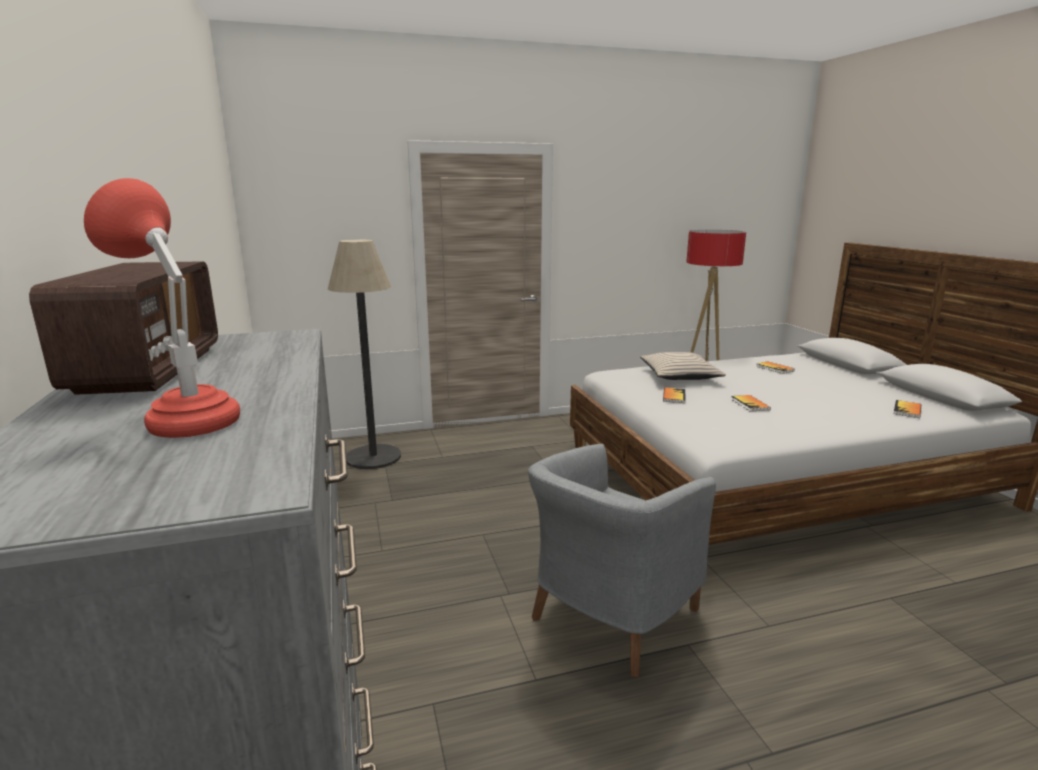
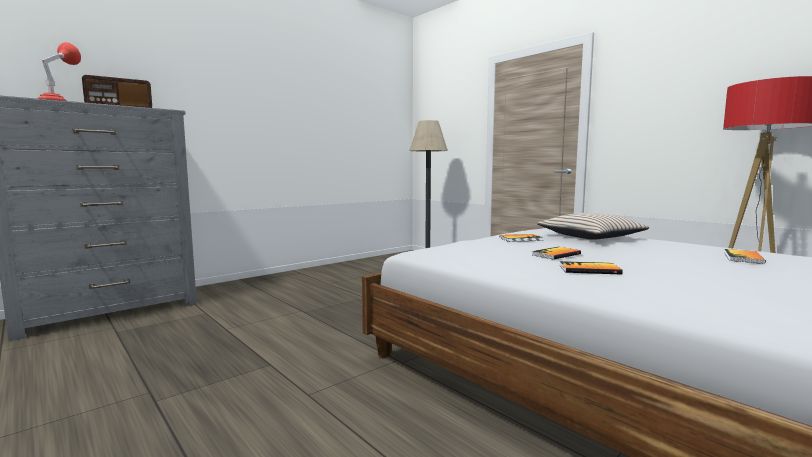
camera: 65 degrees right, 10 degrees down
grey armchair [528,444,716,677] -> none
book [893,400,921,418] -> book moved to [559,261,623,275]

